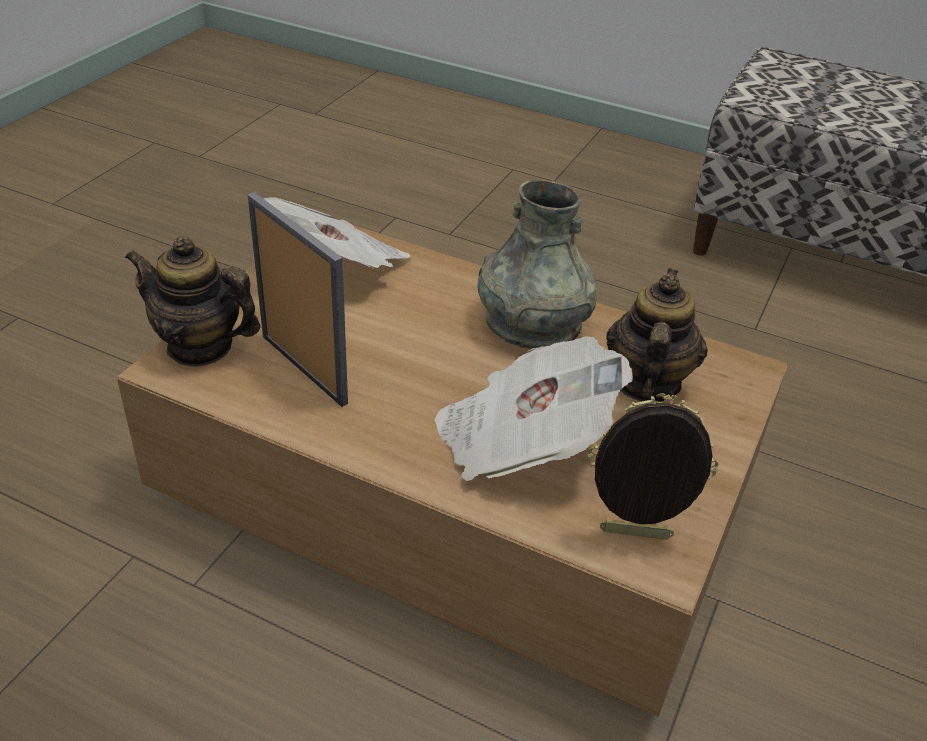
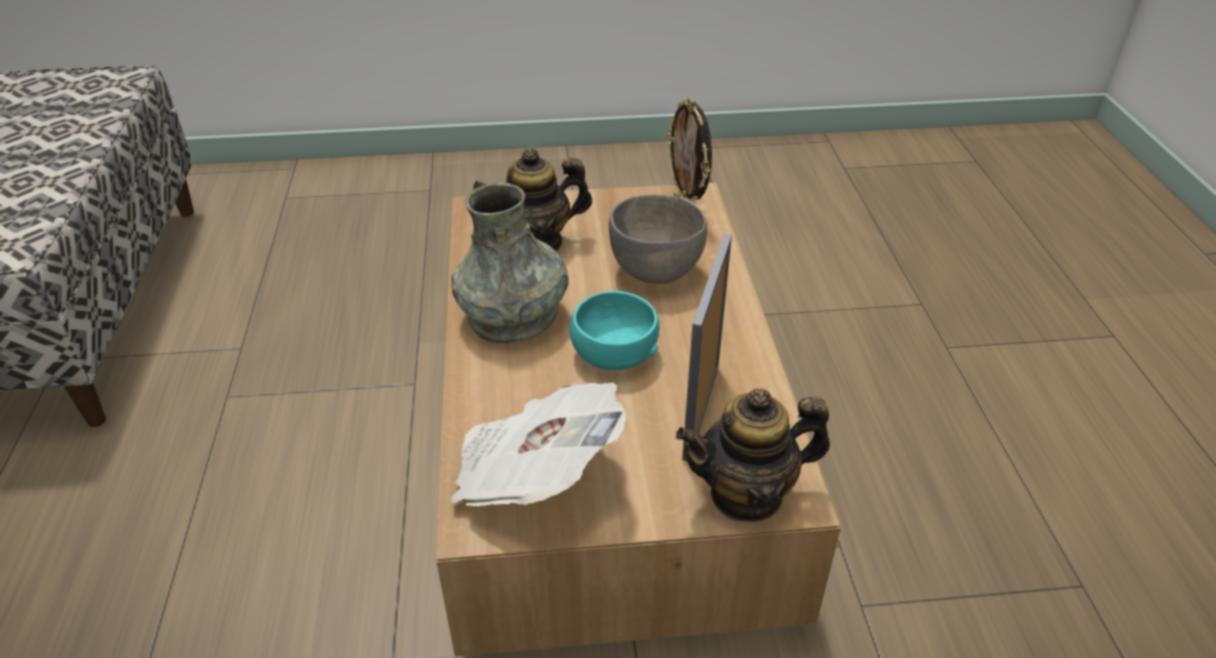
camera: 120 degrees left, 0 degrees up
teapot [125,236,261,367] -> teapot turned 90 degrees clockwise [676,388,830,523]
newspaper [434,336,633,481] -> grey bowl [609,194,707,284]
none -> turquoise bowl [569,291,660,370]

